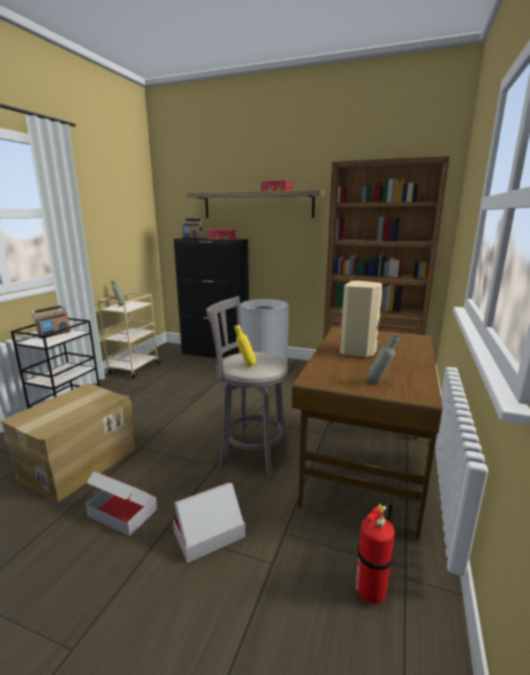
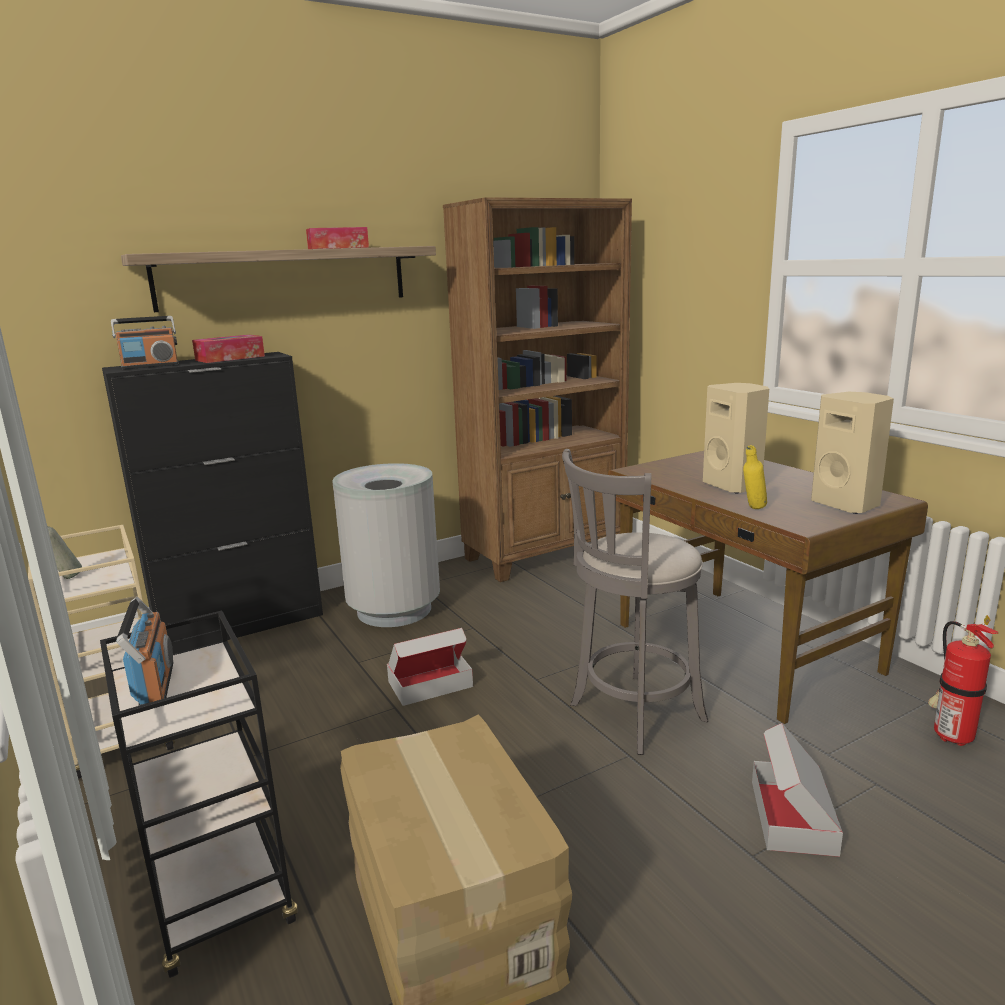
camera: 50 degrees left, 0 degrees up
cardboard box [85,471,157,536] -> cardboard box moved to [387,628,473,706]
yellow bottle [234,324,257,367] -> yellow bottle moved to [743,445,767,509]
grey bottle [366,334,399,384] -> beige speaker [811,392,894,514]

